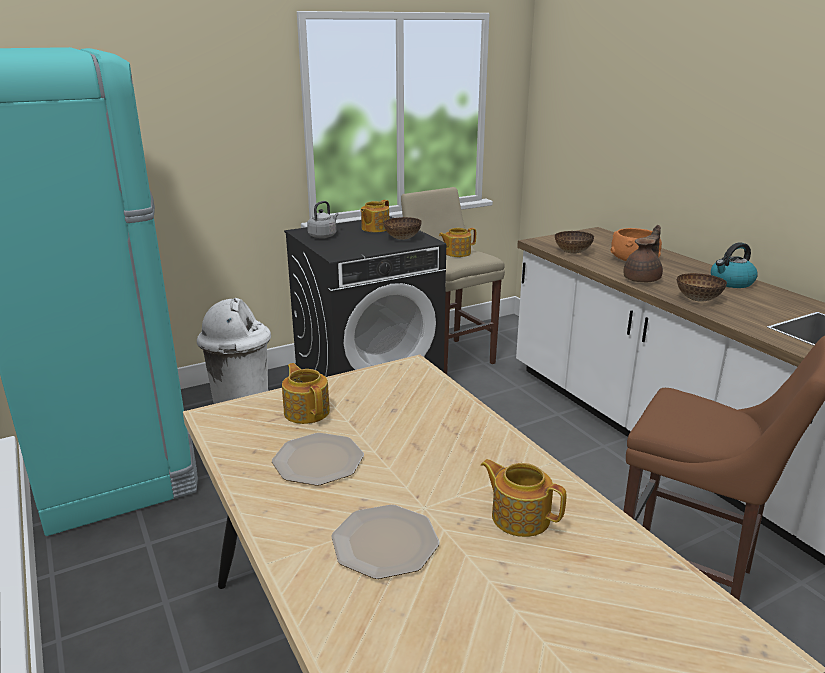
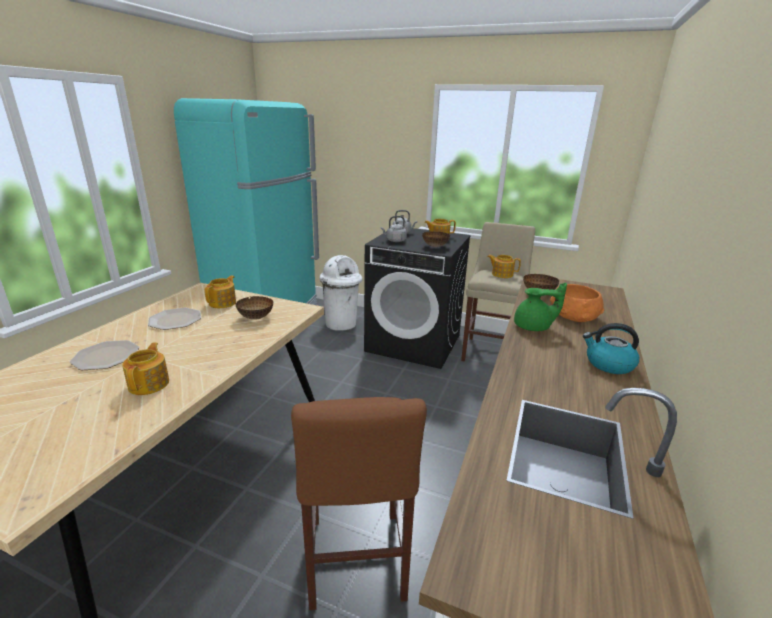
camera: 50 degrees right, 0 degrees up
brown teapot [623,225,663,282] -> green teapot [514,283,567,331]
bowl [677,273,727,302] -> bowl moved to [236,296,274,320]
none -> grey kettle [381,216,407,242]

